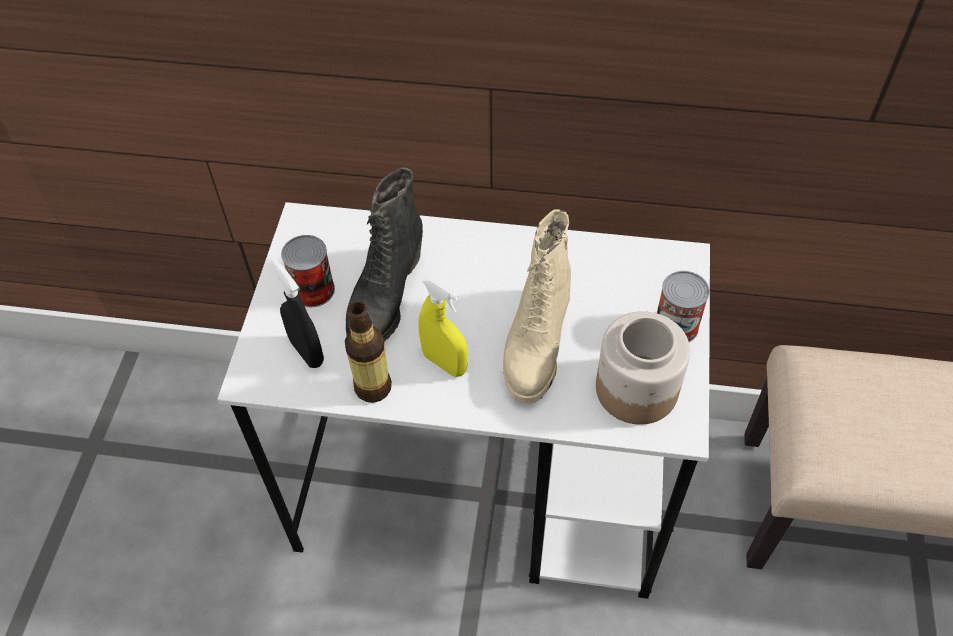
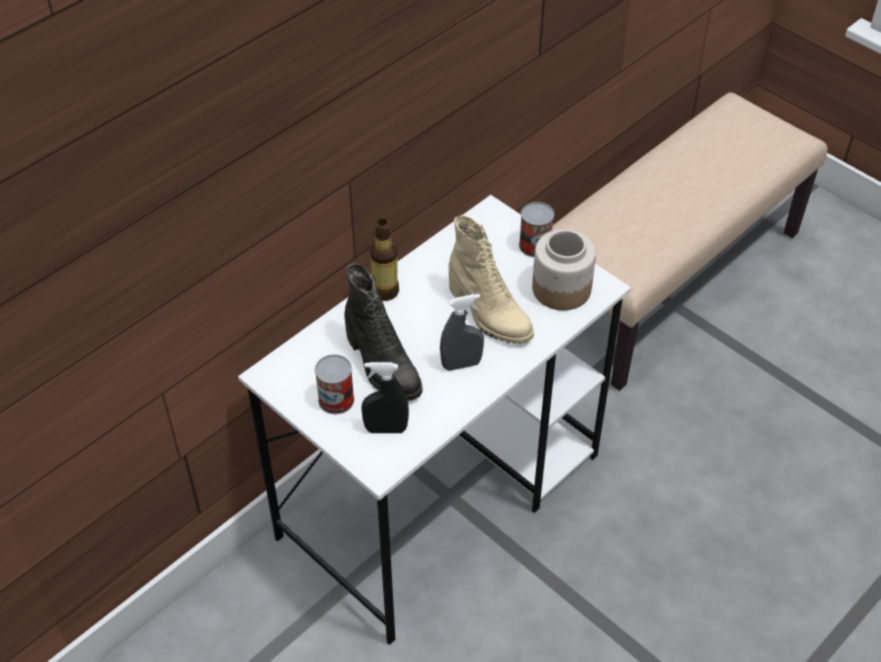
camera: 55 degrees left, 5 degrees down
bottle [345,302,392,403] -> bottle moved to [370,218,399,301]
yellow spray bottle [418,277,468,377] -> grey spray bottle [440,294,484,371]

